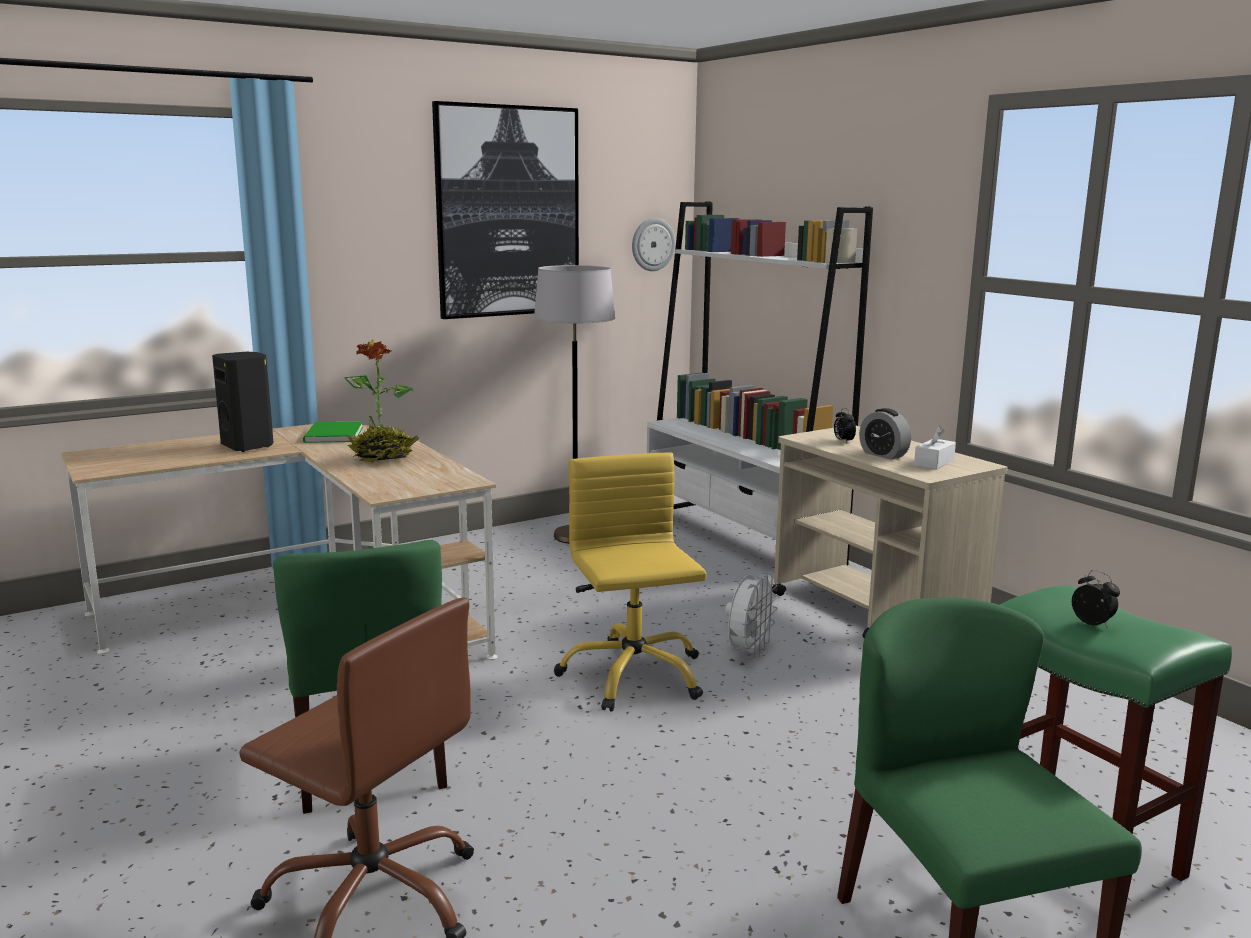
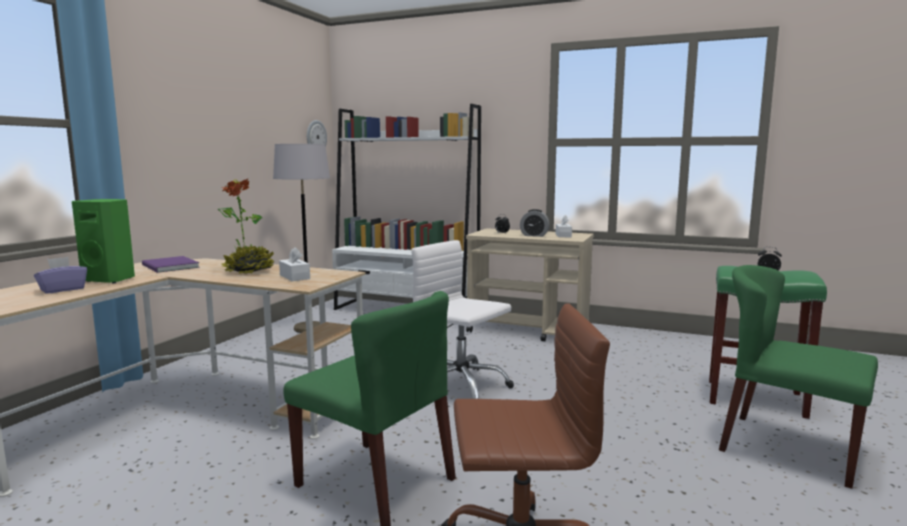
camera: 35 degrees left, 5 degrees down
black speaker [212,352,274,452] -> green speaker [72,199,135,283]
green book [303,421,363,443] -> purple book [142,256,200,273]
picture [432,101,579,319] -> none
yellow office chair [554,453,707,712] -> white office chair [411,240,514,399]
white fan [725,573,778,658] -> none
none -> purple tissue box [34,257,87,294]
none -> white tissue box [279,247,310,281]

